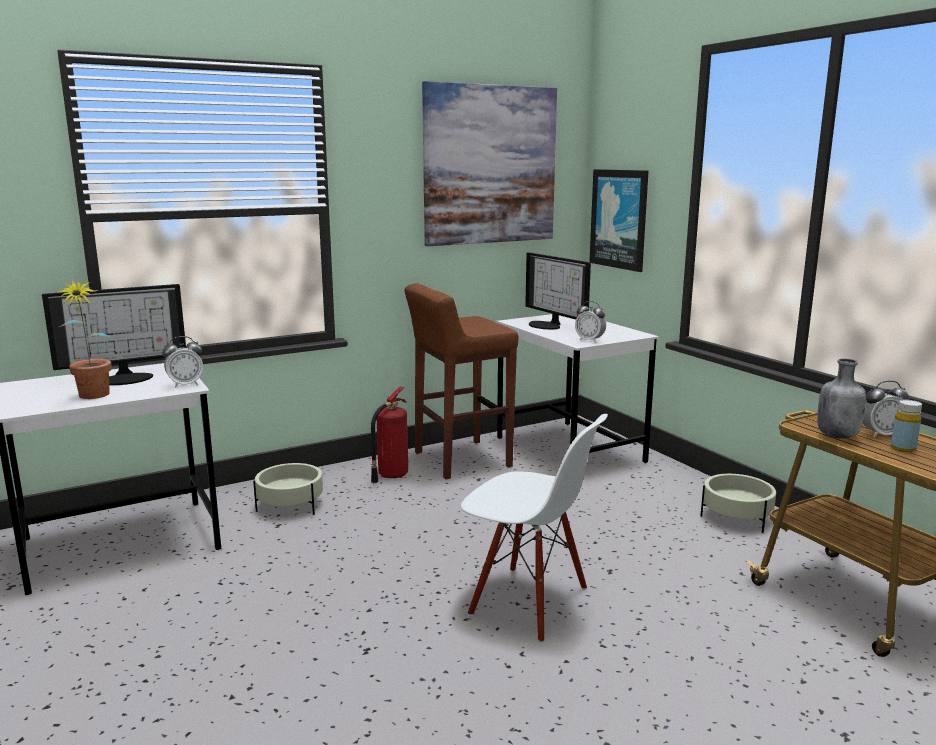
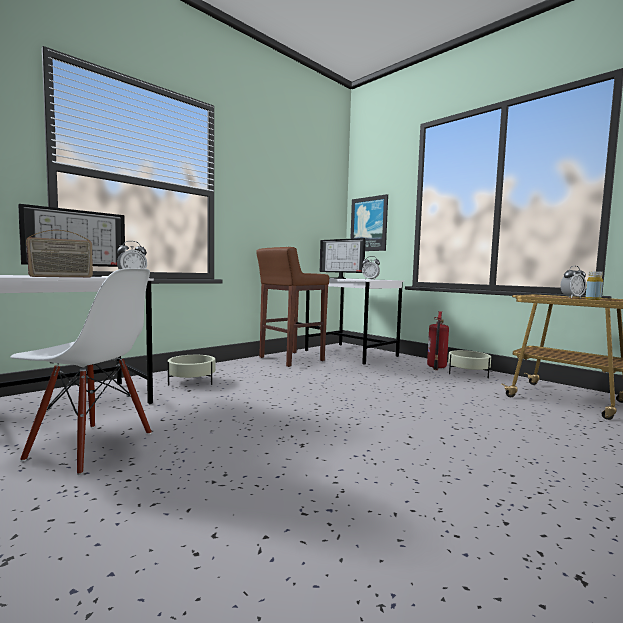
camera: 15 degrees left, 10 degrees down
potted plant [58,279,112,399] -> radio [26,230,93,277]
fire extinguisher [371,386,408,483] -> fire extinguisher moved to [427,311,449,370]
picture [422,81,557,246] -> none
white chair [461,414,608,643] -> white chair moved to [10,268,152,475]
grey bottle [817,359,866,439] -> none

